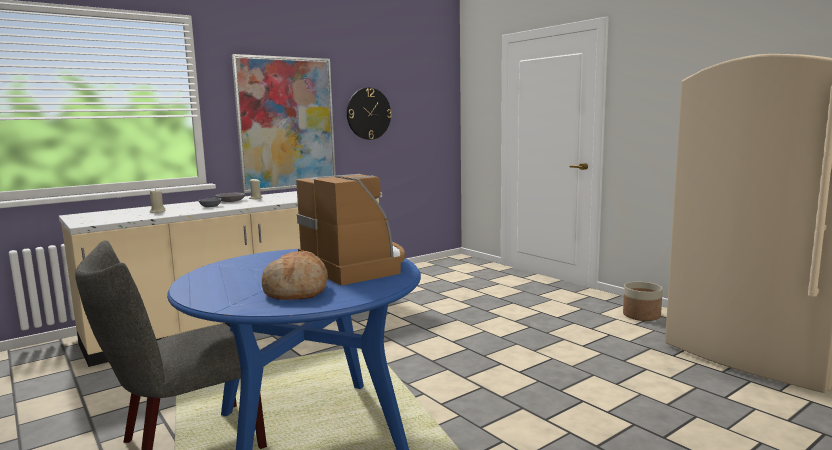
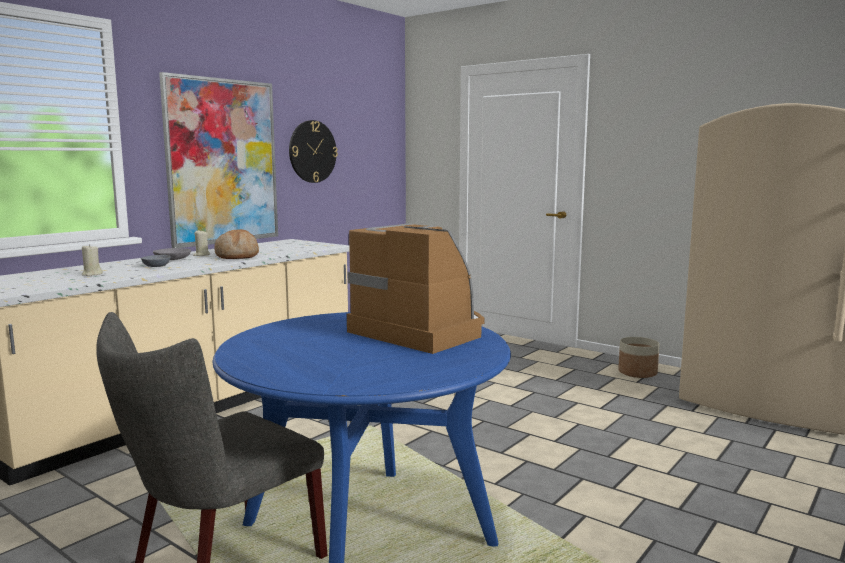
camera: 15 degrees left, 0 degrees up
bread [262,251,328,300] -> bread moved to [215,229,259,259]

